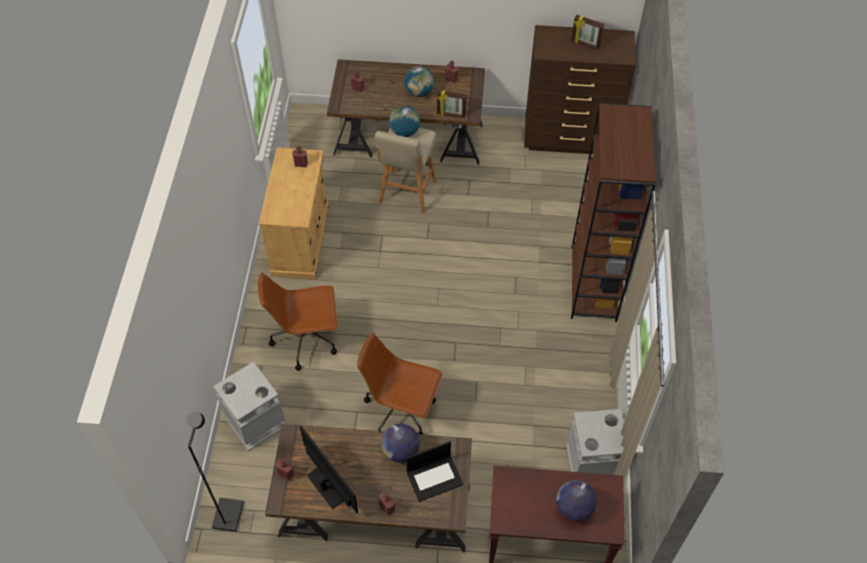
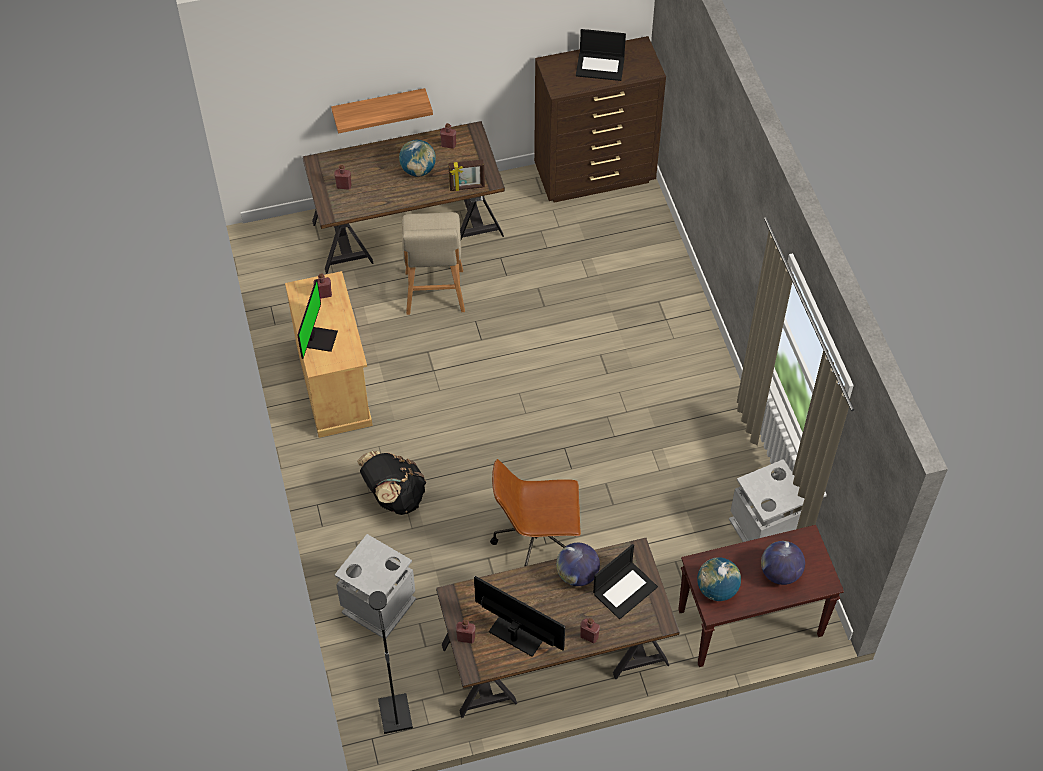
camera: 20 degrees left, 0 degrees up
brown office chair [258,273,338,371] -> black backpack [357,451,426,515]
globe [389,106,420,137] -> globe moved to [697,557,741,601]
picture frame [571,15,604,50] -> laptop [576,29,626,81]
brown bookcase [571,103,655,322] -> none
none -> monitor [298,279,338,359]
none -> shelf [331,88,433,133]

